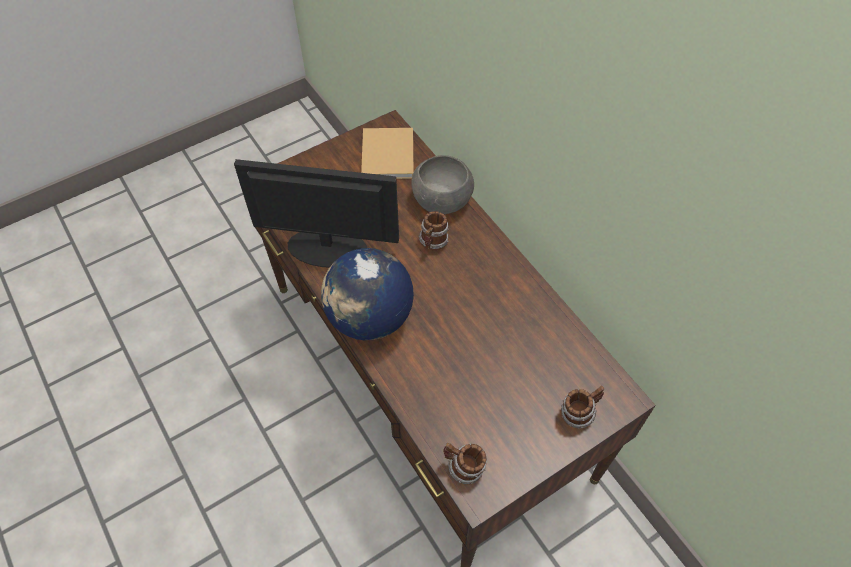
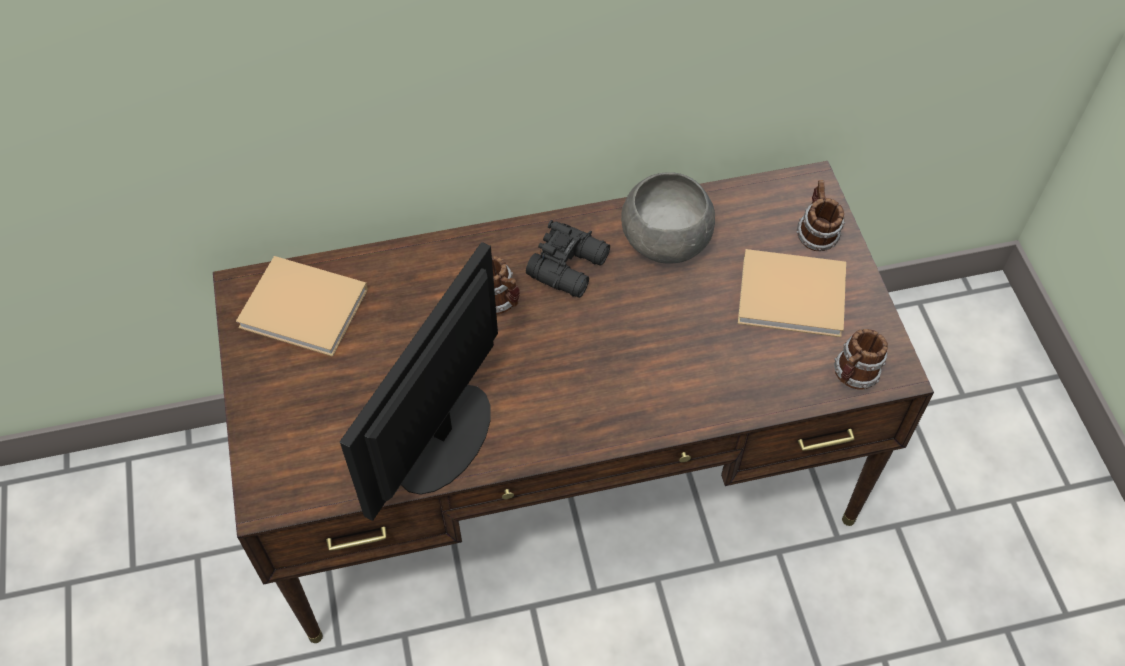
camera: 70 degrees left, 0 degrees up
globe [321,248,414,341] -> none
grey bowl [411,155,474,214] -> grey bowl moved to [621,172,715,263]
none -> black binoculars [526,220,610,298]
none -> beige book [738,249,846,337]

